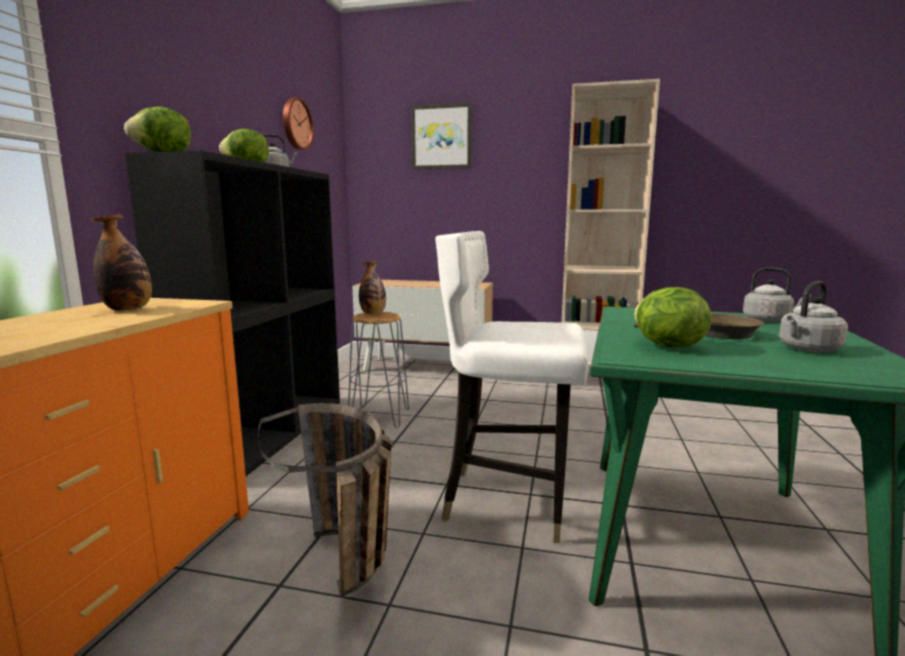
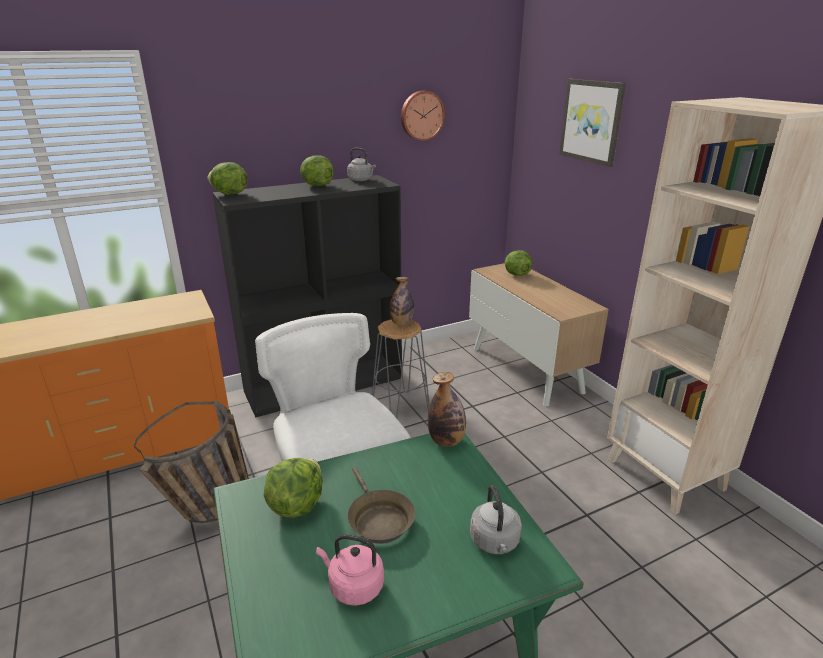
camera: 50 degrees right, 15 degrees up
bottle [91,215,152,311] -> bottle moved to [428,372,466,447]
grey kettle [779,281,848,352] -> pink kettle [316,534,384,606]
none -> lettuce [505,250,532,276]

